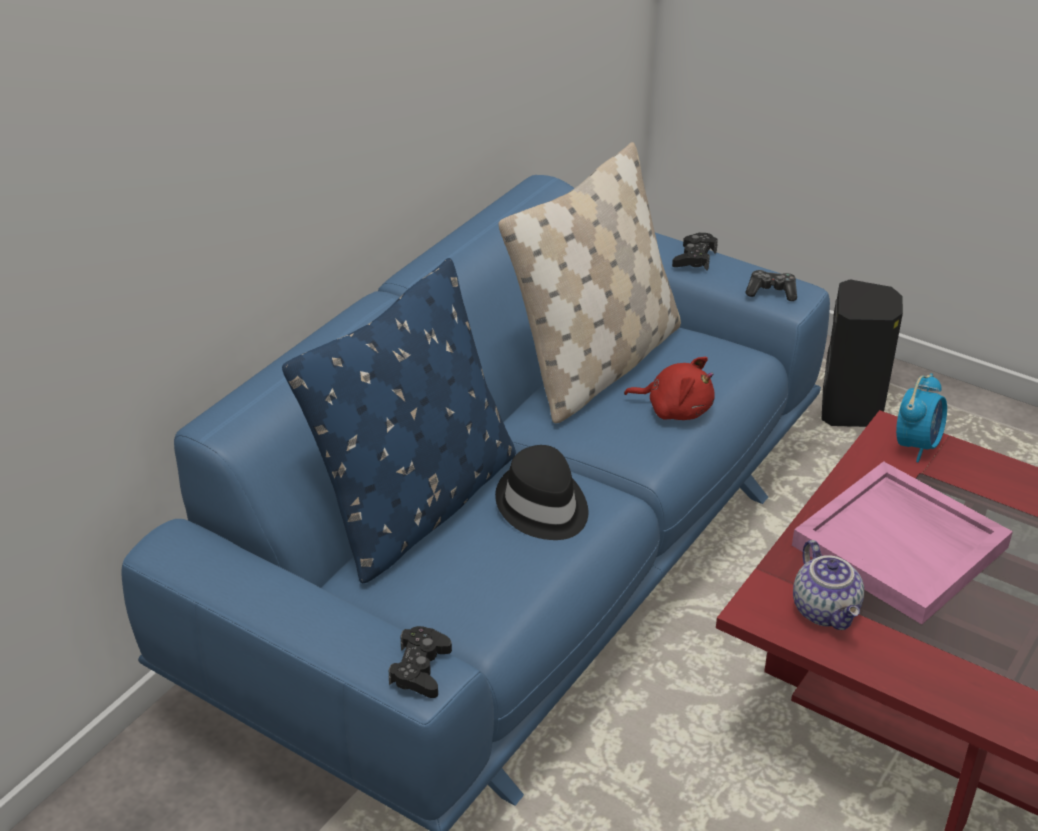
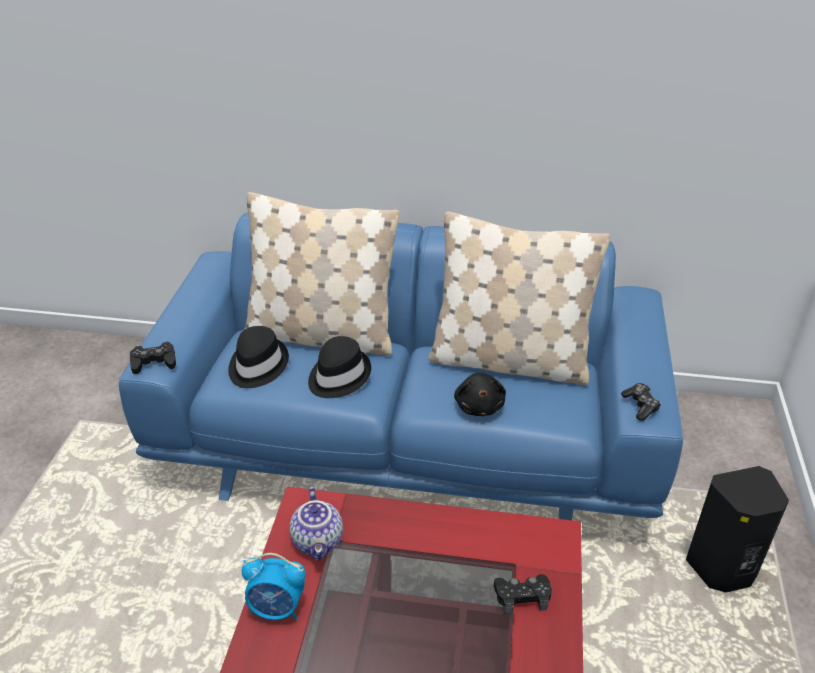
camera: 65 degrees right, 0 degrees up
blue pillow [282,258,516,583] -> beige pillow [244,192,400,356]
red plush toy [624,357,715,420] -> black plush toy [454,373,506,416]
black game controller [672,233,718,271] -> black game controller moved to [494,574,552,614]
pink tray [792,461,1013,624] -> none
teapot [793,540,864,630] -> teapot turned 60 degrees counterclockwise [290,487,343,560]
alarm clock [896,373,947,462] -> alarm clock moved to [242,553,306,620]
none -> black hat [228,326,289,388]

